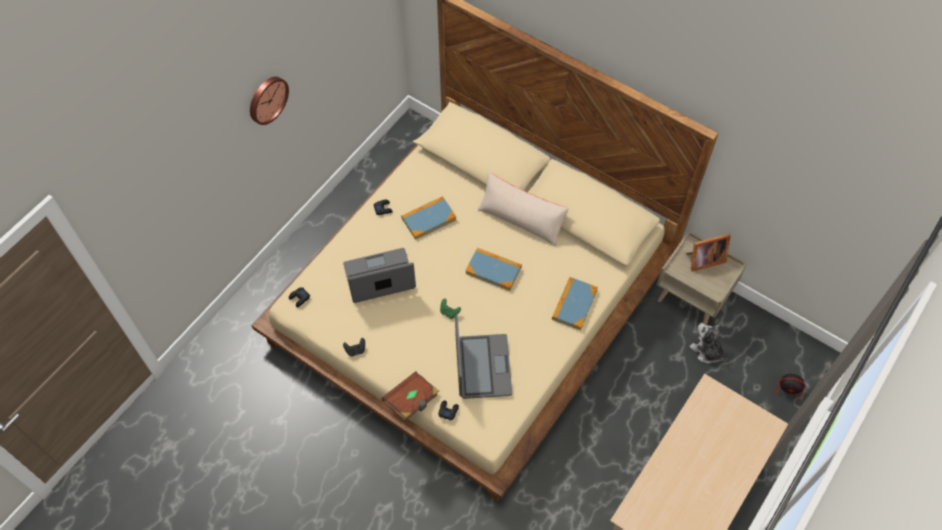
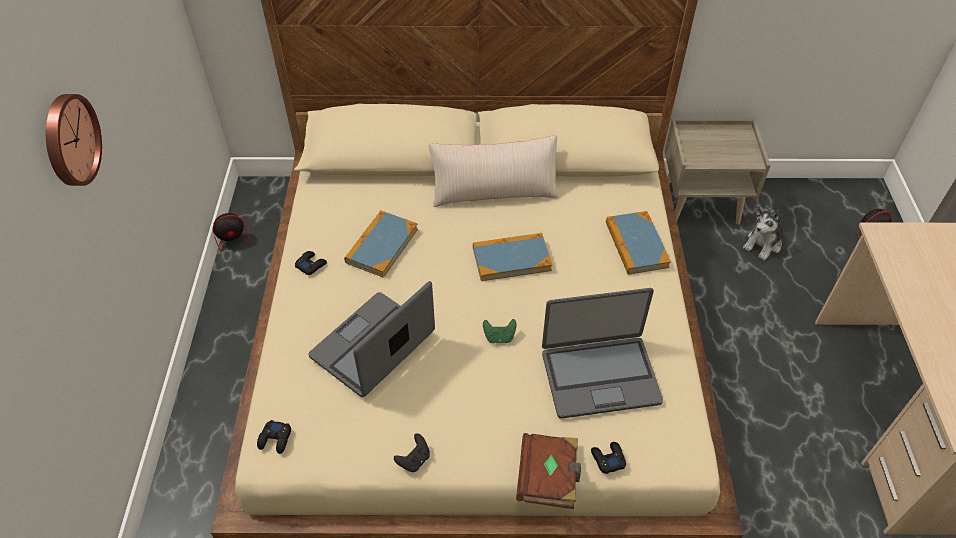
camera: 35 degrees left, 10 degrees down
laptop [455,315,512,399] -> laptop turned 120 degrees clockwise [542,288,663,419]
picture frame [686,234,731,272] -> none
plush toy [689,323,728,363] -> plush toy turned 60 degrees counterclockwise [743,205,783,260]
none -> fan [212,196,270,252]

